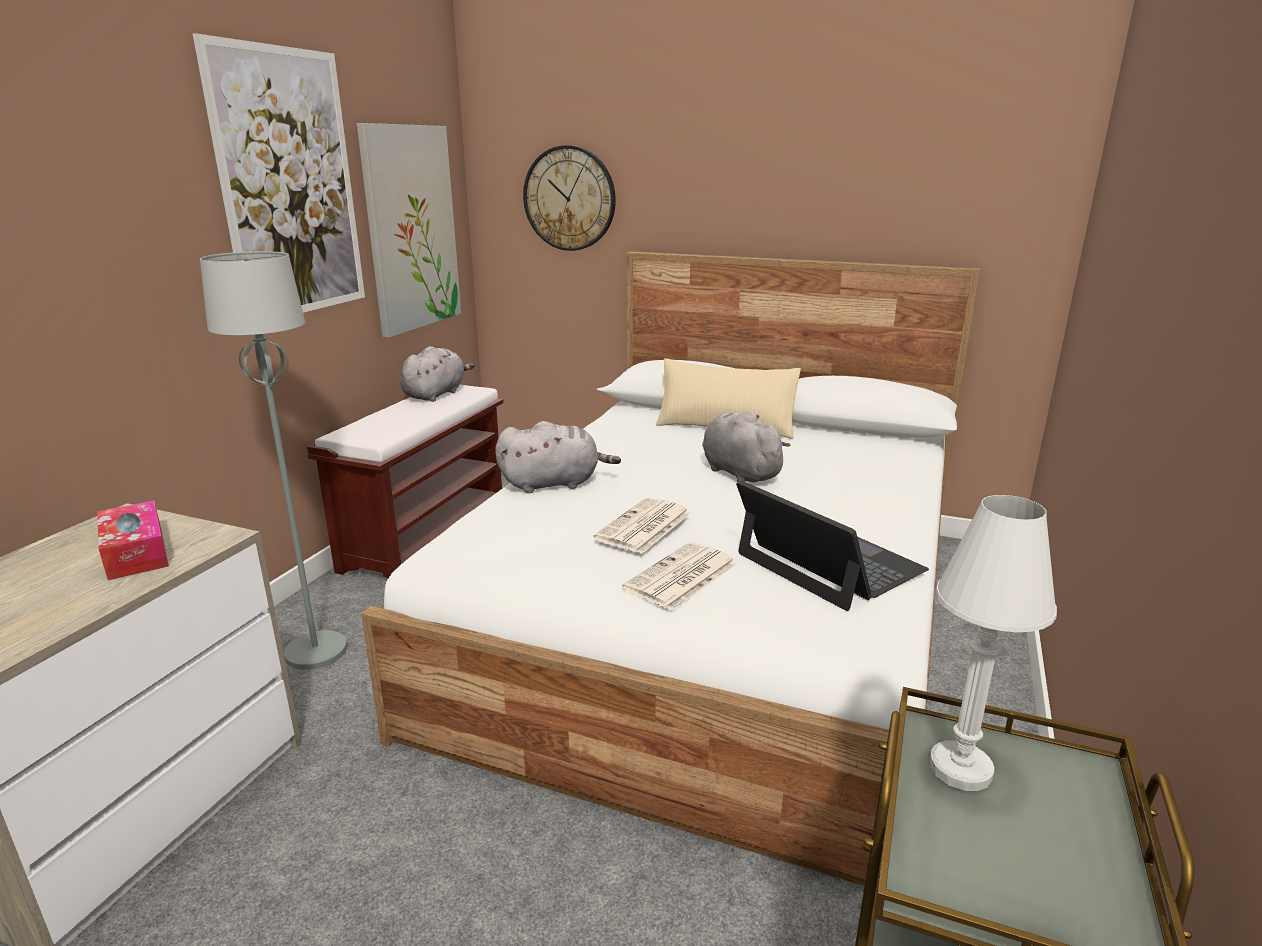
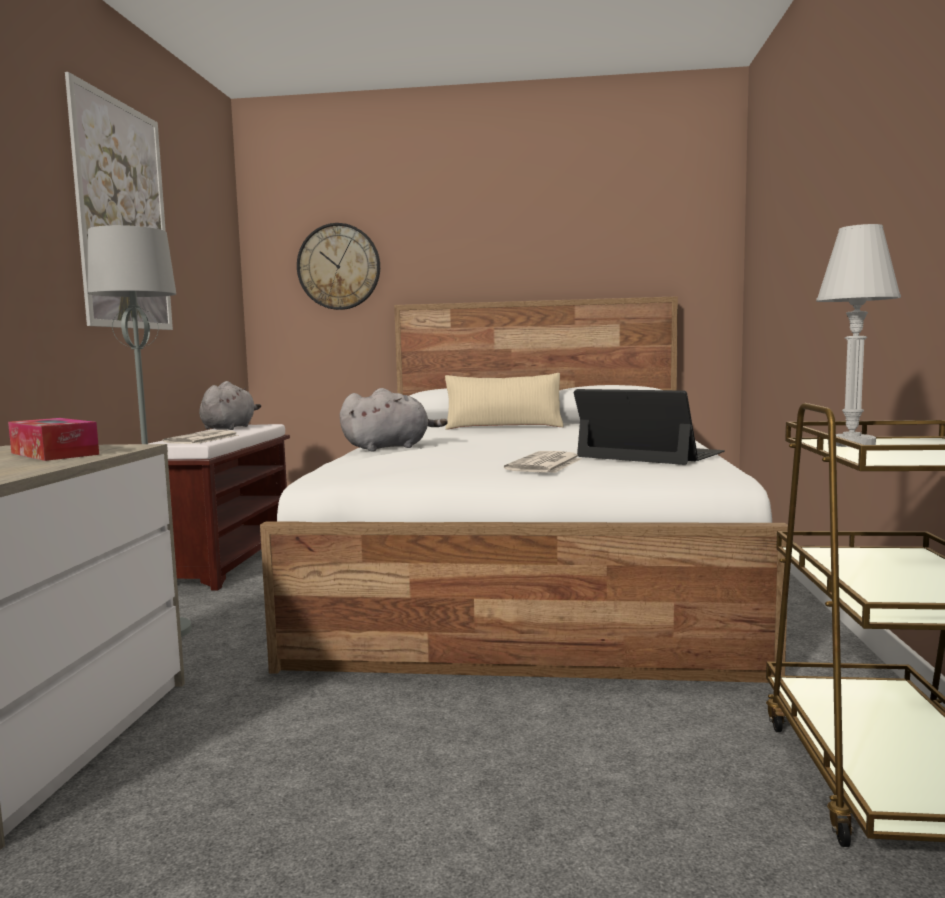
camera: 15 degrees left, 15 degrees down
picture [357,123,461,337] -> none
newspaper [593,497,691,554] -> newspaper moved to [163,430,238,444]
grey plush toy [702,411,791,482] -> none

